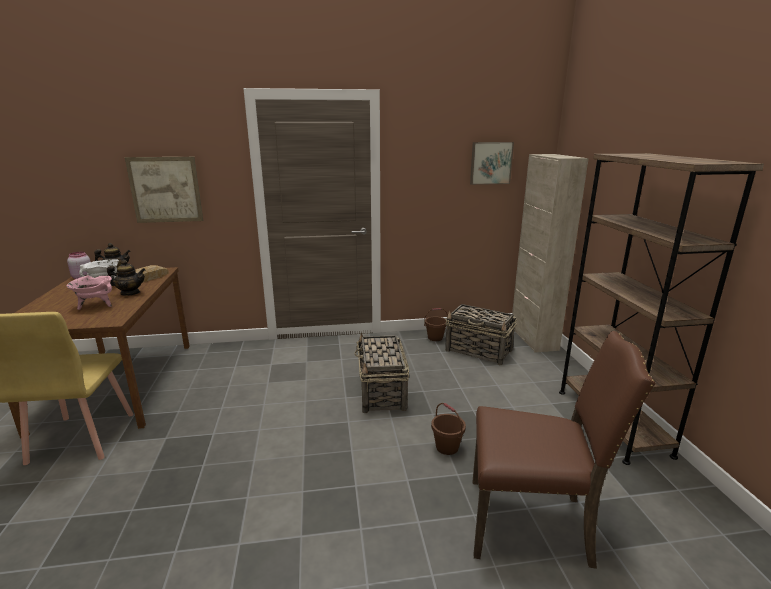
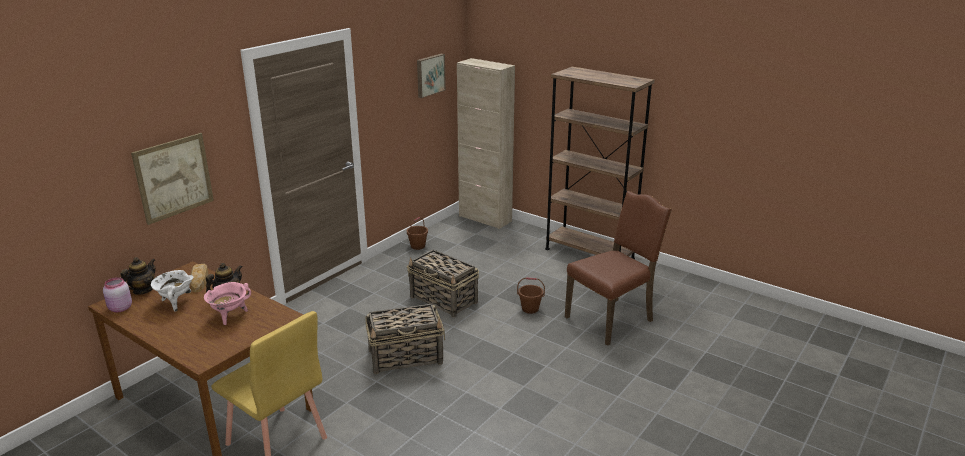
camera: 45 degrees left, 5 degrees up
basket [445,304,517,365] -> basket moved to [365,304,445,374]

